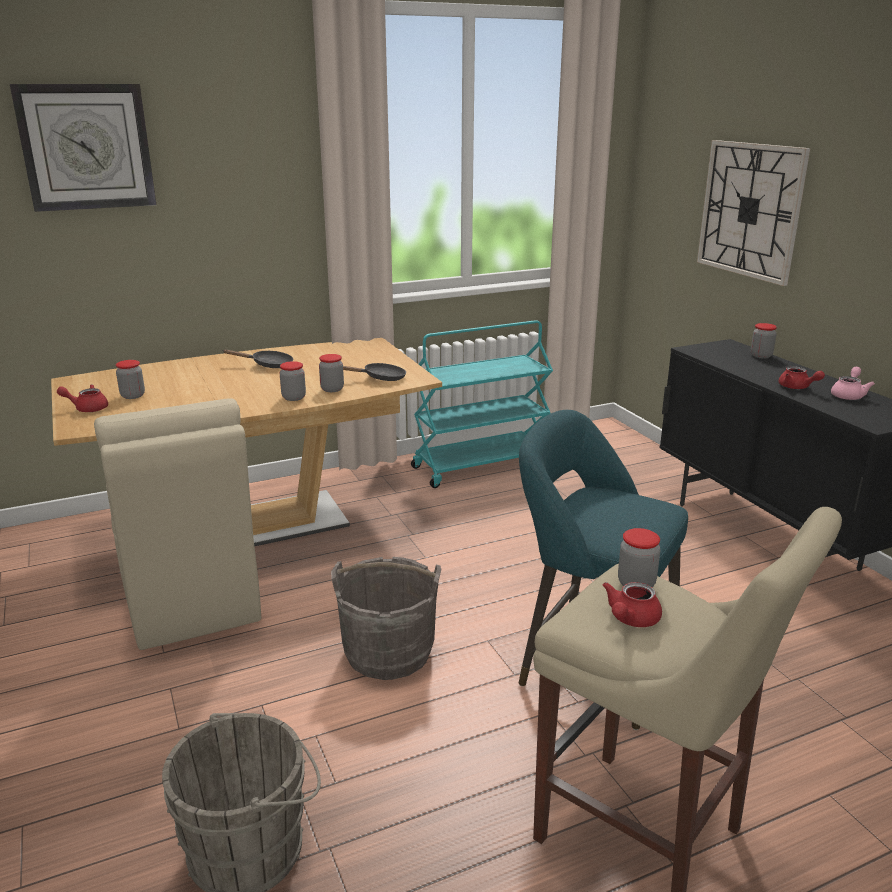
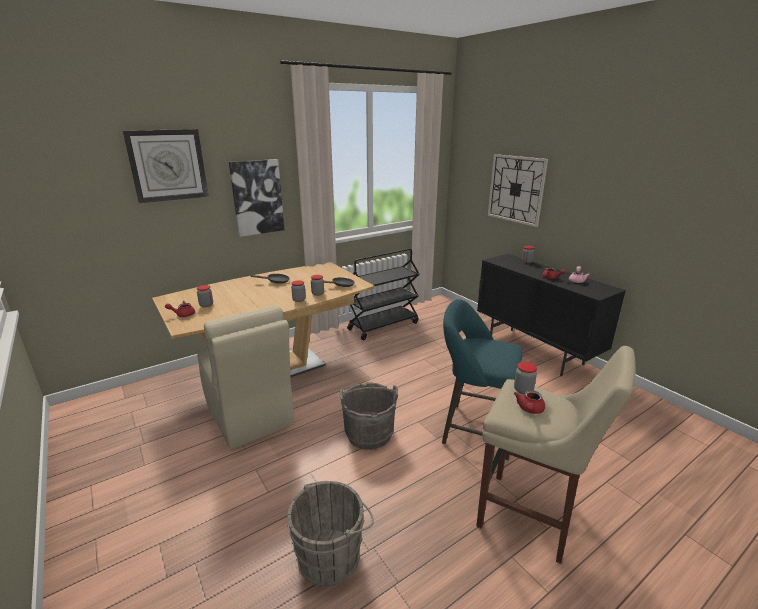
camera: 10 degrees left, 0 degrees up
turquoise cart [411,320,553,488] -> black cart [347,249,420,340]
none -> picture [229,159,284,237]

